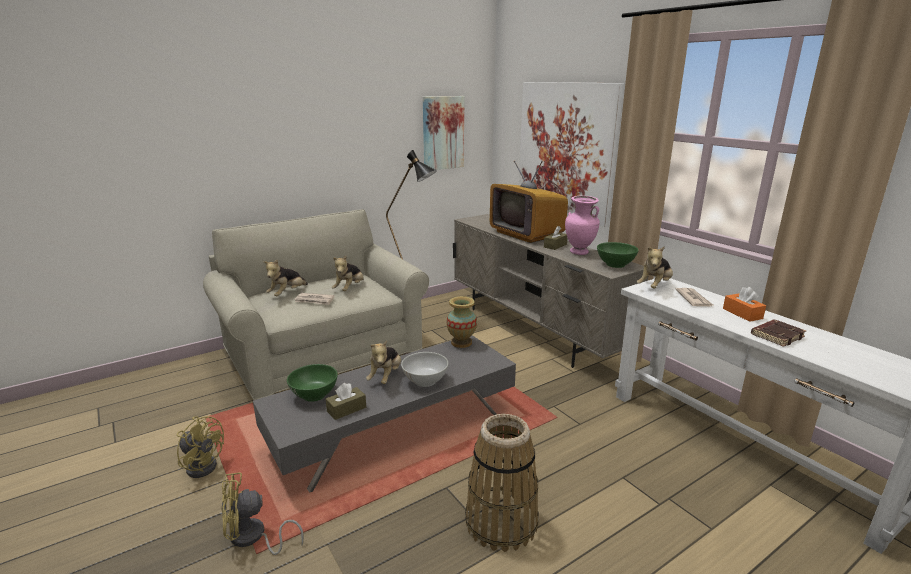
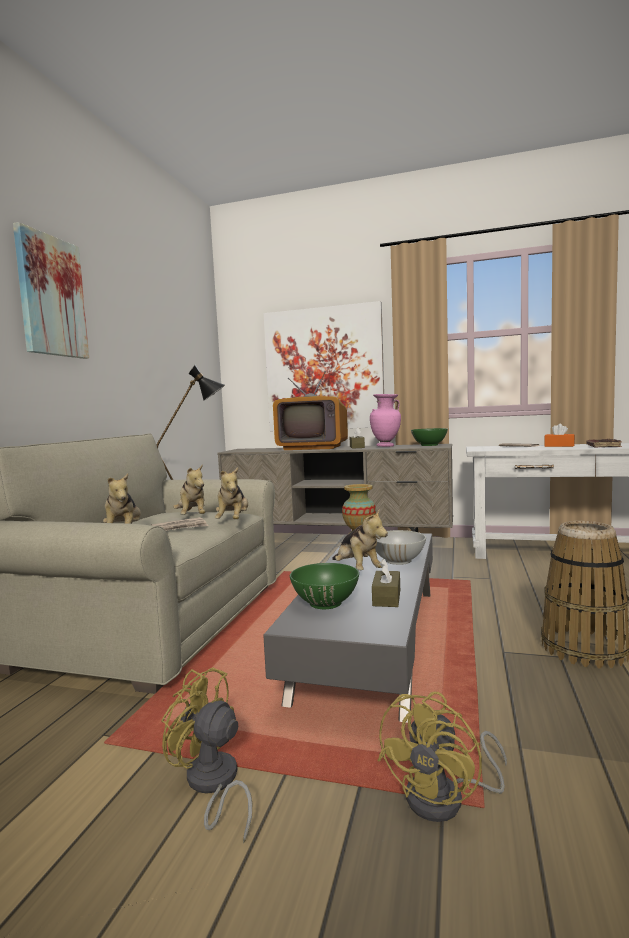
camera: 40 degrees left, 15 degrees down
yellow fan [177,416,224,478] -> yellow fan turned 135 degrees counterclockwise [161,667,252,843]
picture [423,96,464,170] -> picture moved to [13,222,89,359]
plush toy [637,246,673,289] -> plush toy moved to [215,467,248,519]

